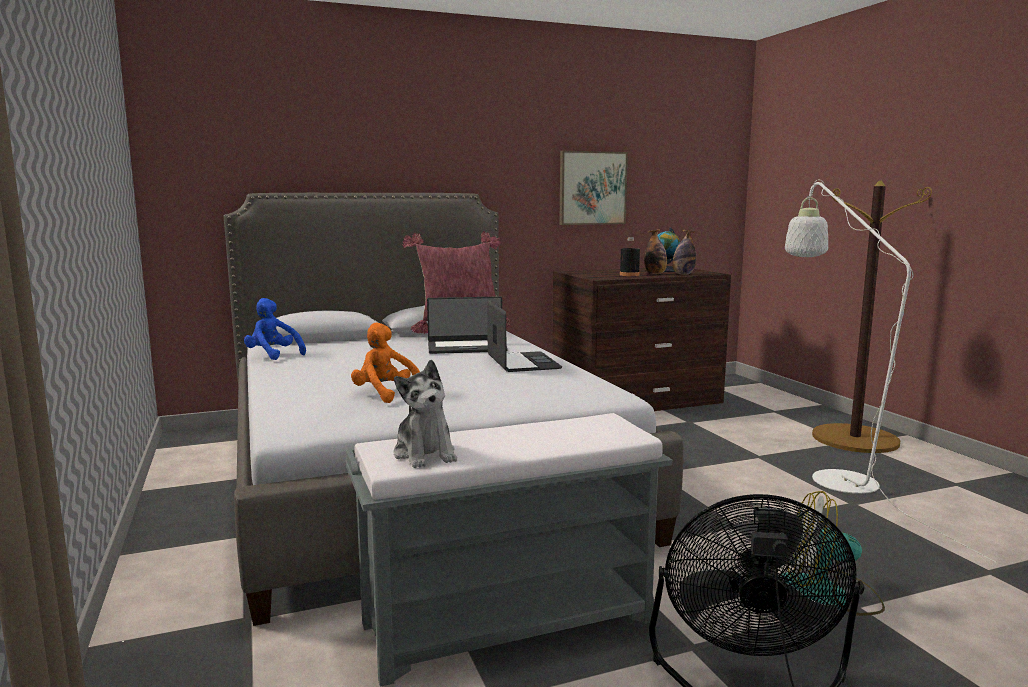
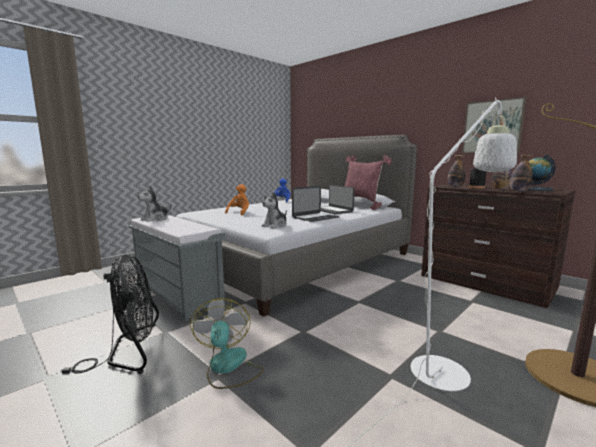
camera: 65 degrees right, 0 degrees up
none -> plush toy [262,192,287,228]
none -> bottle [448,155,466,187]

